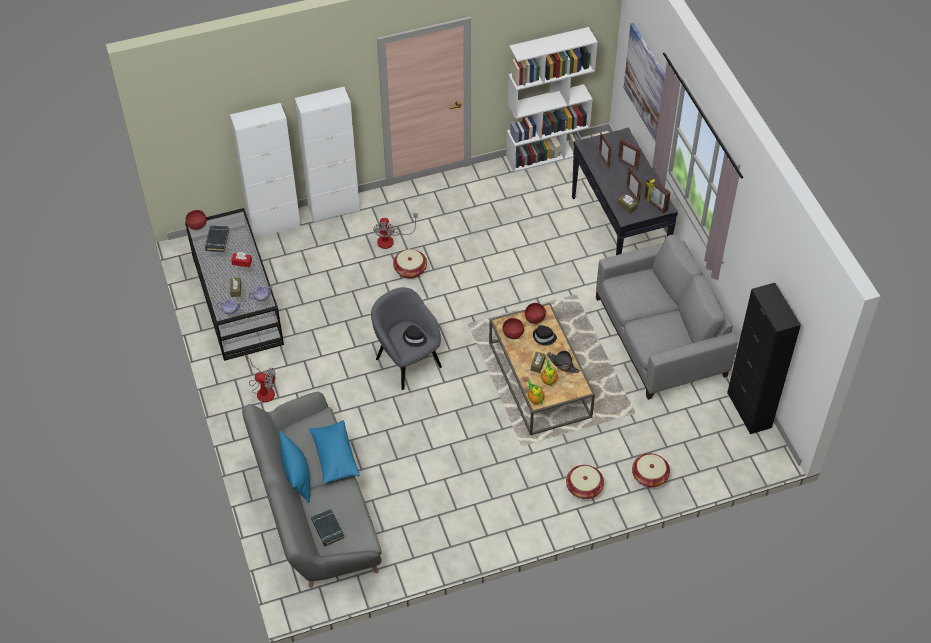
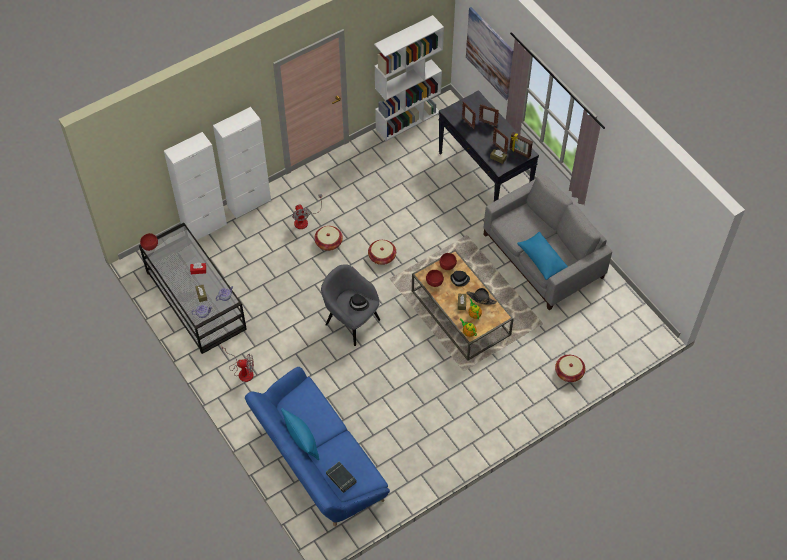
camera: 15 degrees left, 5 degrees up
black book [205,225,229,252] -> none
grey sofa [242,392,382,588] -> blue sofa [245,367,390,527]
blue pillow [309,420,360,484] -> blue pillow moved to [517,232,568,280]
basket [566,465,604,499] -> basket moved to [368,240,396,265]
black cabinet [727,283,801,434] -> none

